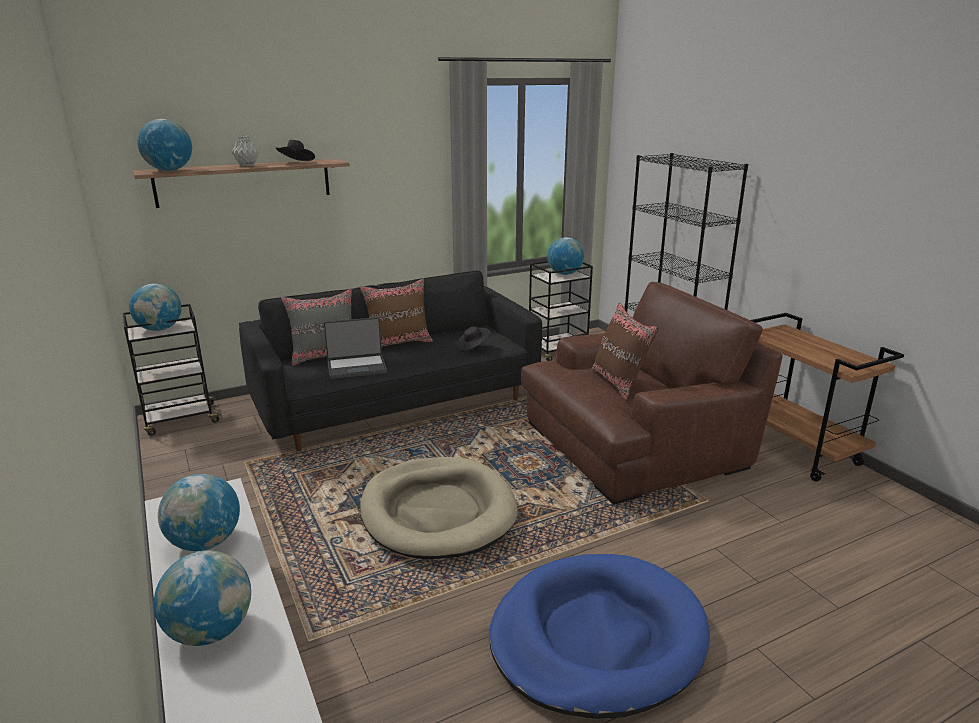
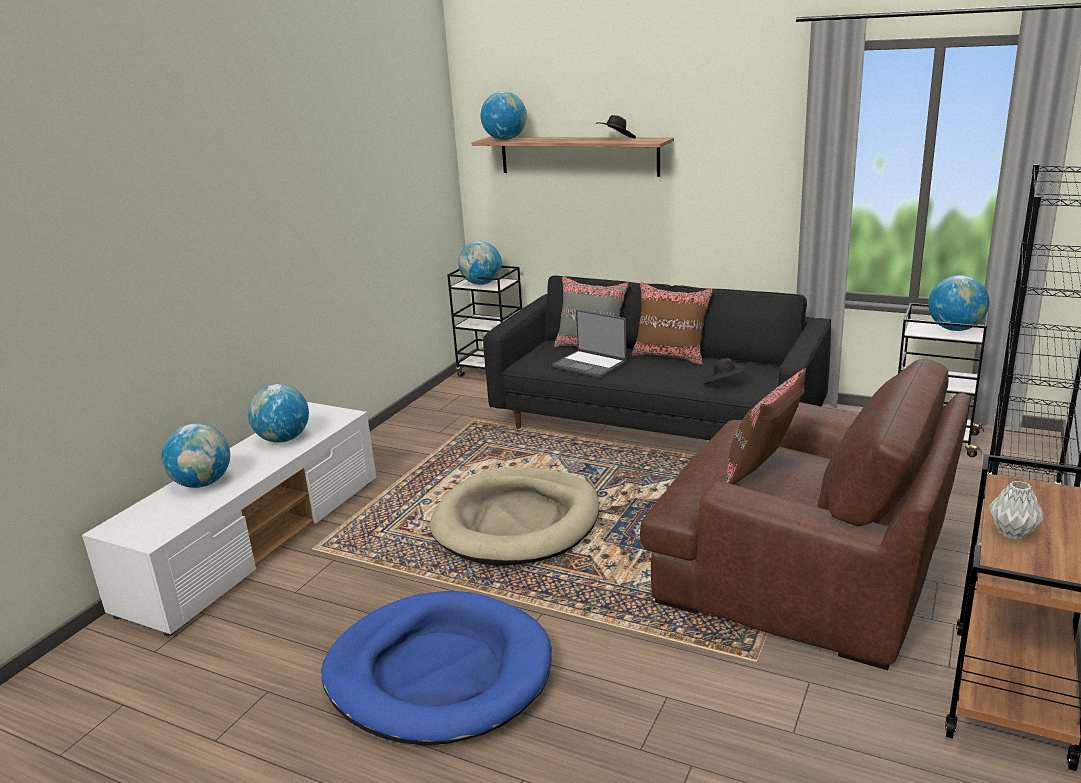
camera: 55 degrees right, 0 degrees up
grey vase [232,135,259,167] -> grey vase moved to [989,481,1044,540]

